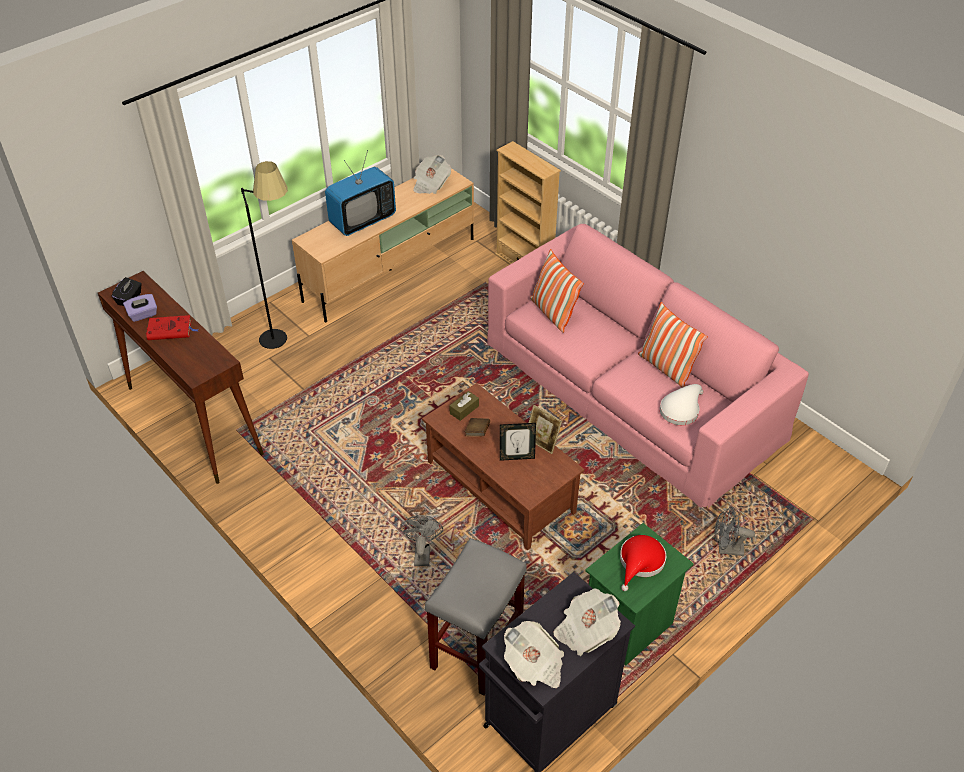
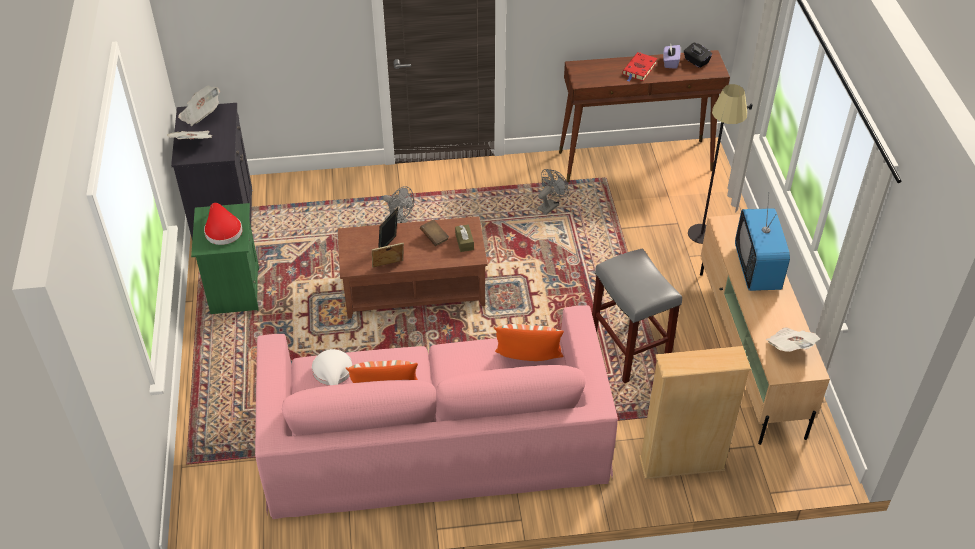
camera: 125 degrees right, 0 degrees up
grey stool [425,538,527,695] -> grey stool moved to [592,248,682,383]
grey fan [715,507,755,556] -> grey fan moved to [538,169,568,215]

